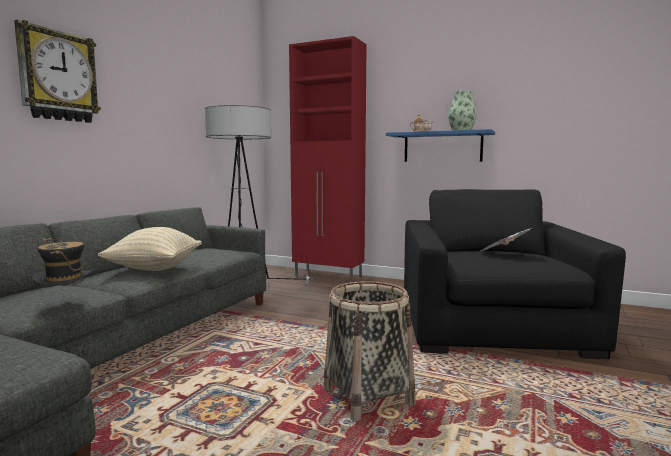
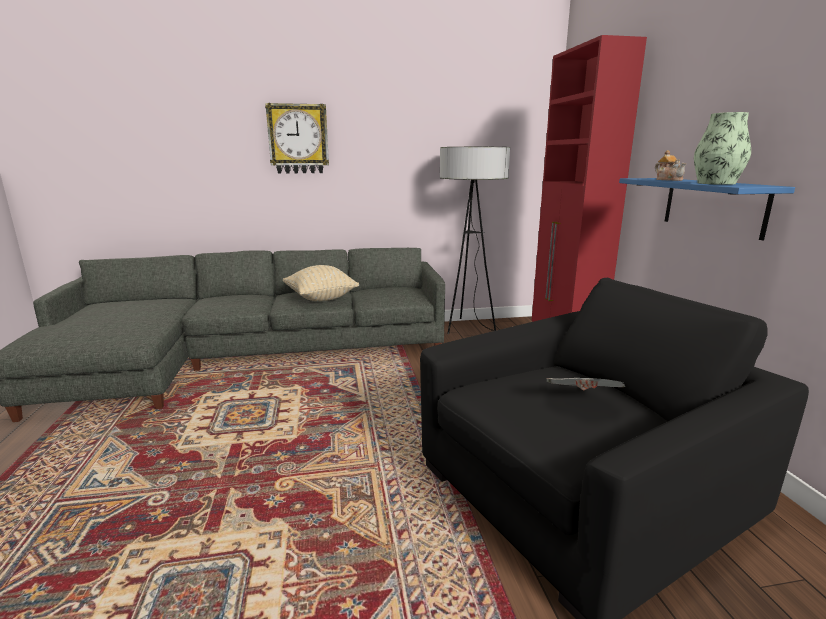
camera: 55 degrees right, 10 degrees up
hat [32,238,93,297] -> none
basket [324,281,416,421] -> none

